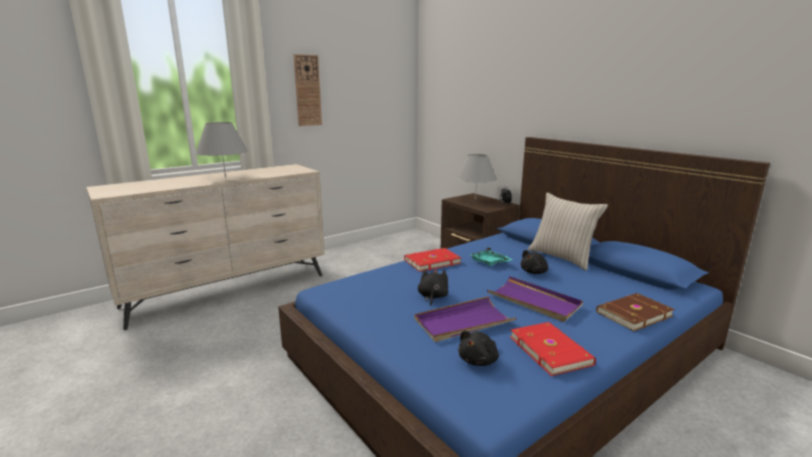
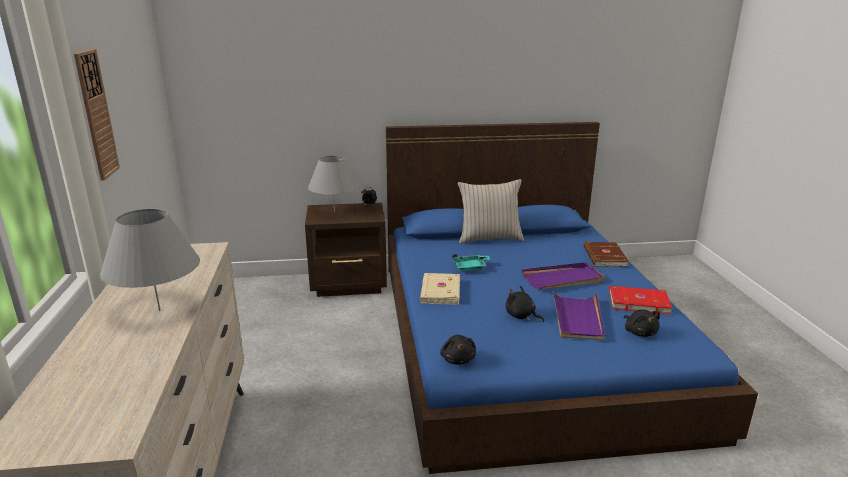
camera: 60 degrees left, 5 degrees up
red book [404,248,461,272] -> beige book [420,273,460,305]
black plush toy [521,250,548,274] -> black plush toy moved to [440,335,476,365]

